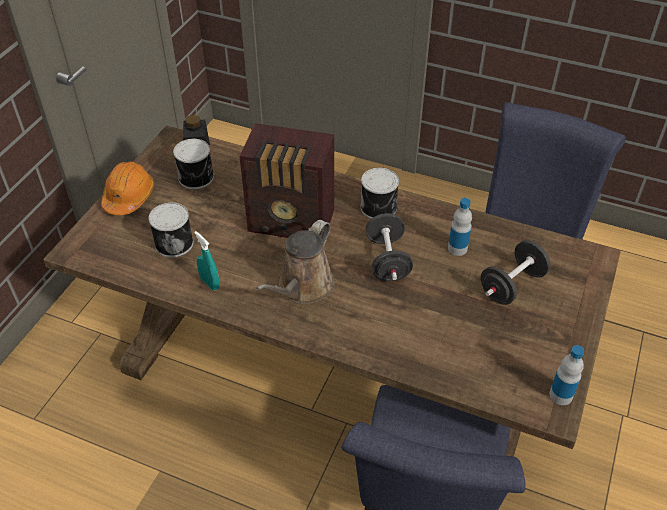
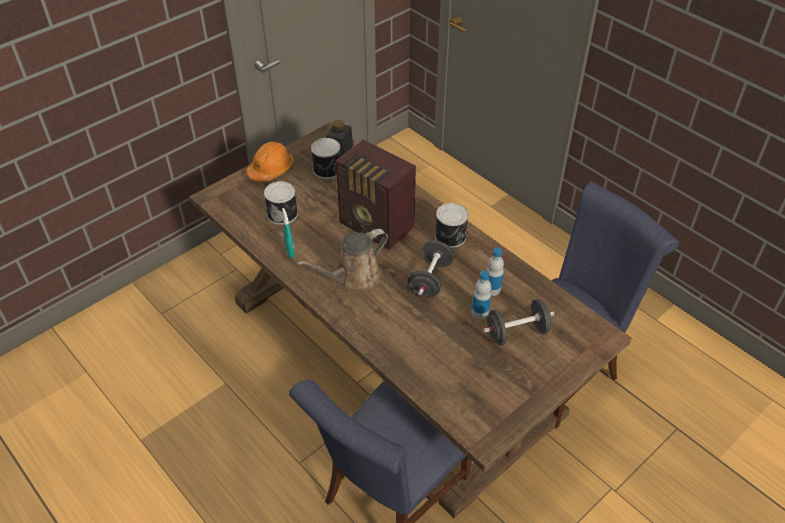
camera: 25 degrees right, 0 degrees up
bottle [549,345,584,405] -> bottle moved to [472,271,491,319]

